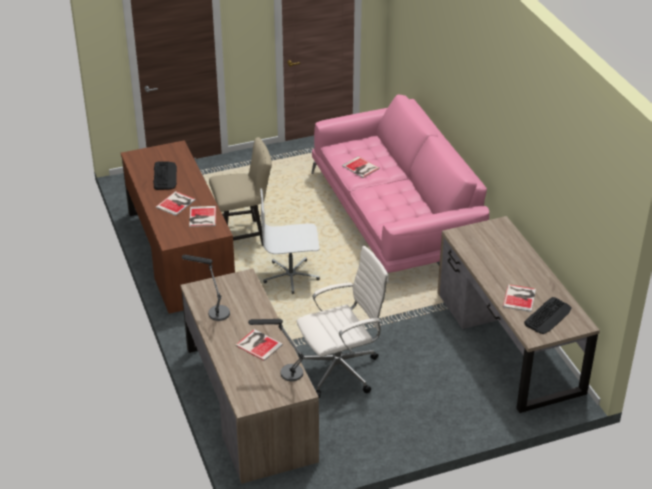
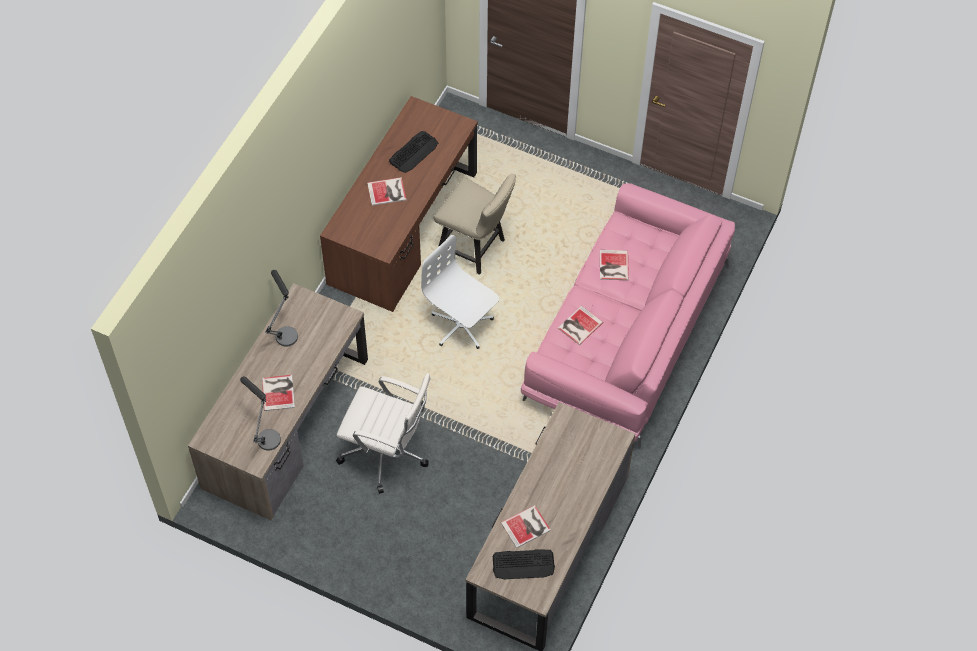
camera: 45 degrees right, 20 degrees up
book [189,206,216,227] -> book moved to [558,306,603,345]

